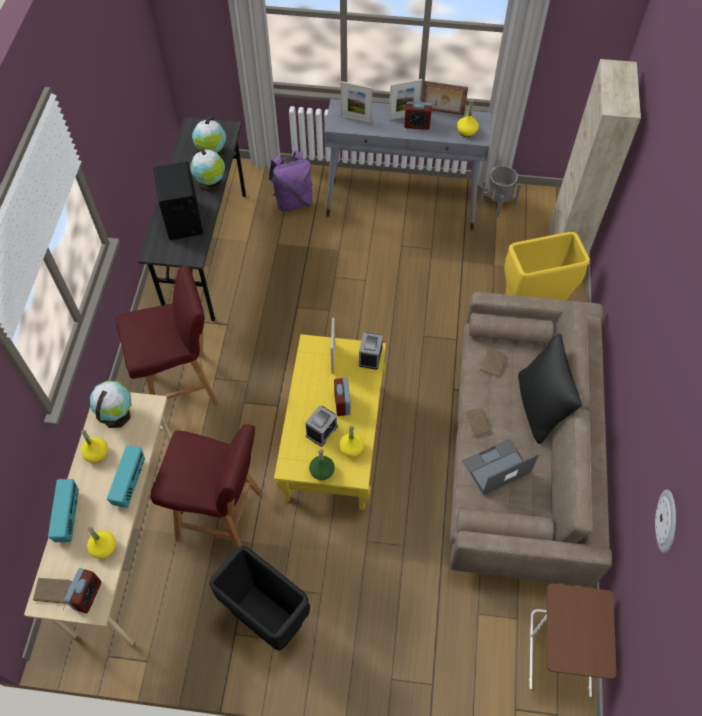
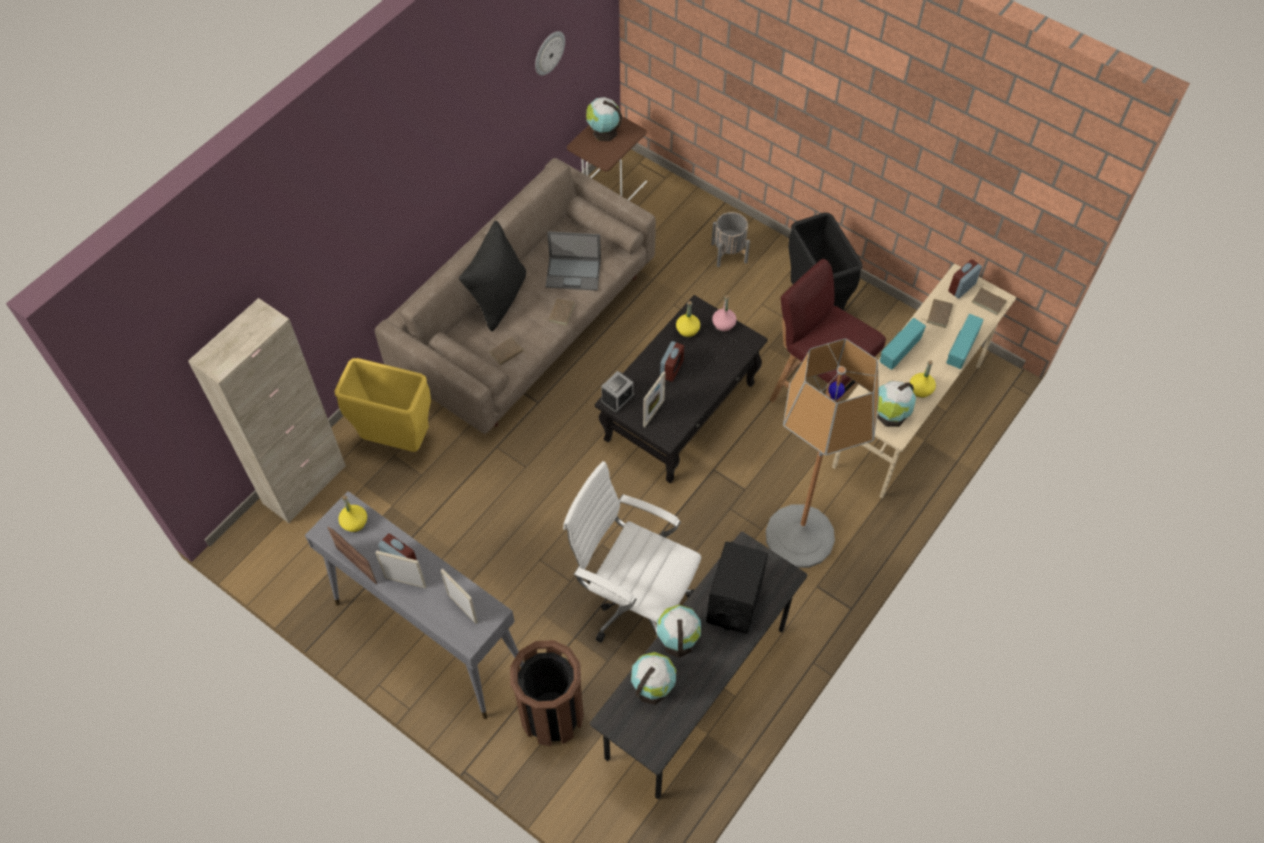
camera: 150 degrees left, 0 degrees up
yellow bottle [87,527,116,559] -> brown book [923,299,953,328]
red stool [116,266,219,406] -> floor lamp [766,338,879,568]
purple backpack [269,151,313,212] -> brown trash can [510,640,584,746]
yellow coffee table [274,334,386,510] -> black coffee table [595,295,768,483]
alarm clock [305,405,338,446] -> none
green bottle [309,449,335,480] -> pink bottle [712,295,737,332]
grey planter [479,166,522,217] -> grey planter moved to [711,212,750,267]
none -> white office chair [563,461,701,643]
none -> globe [586,97,622,141]

